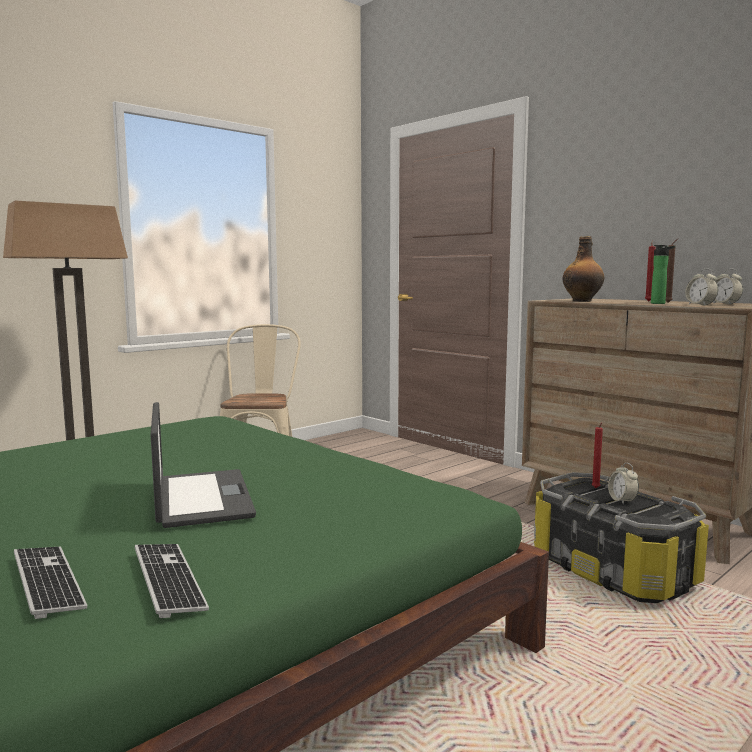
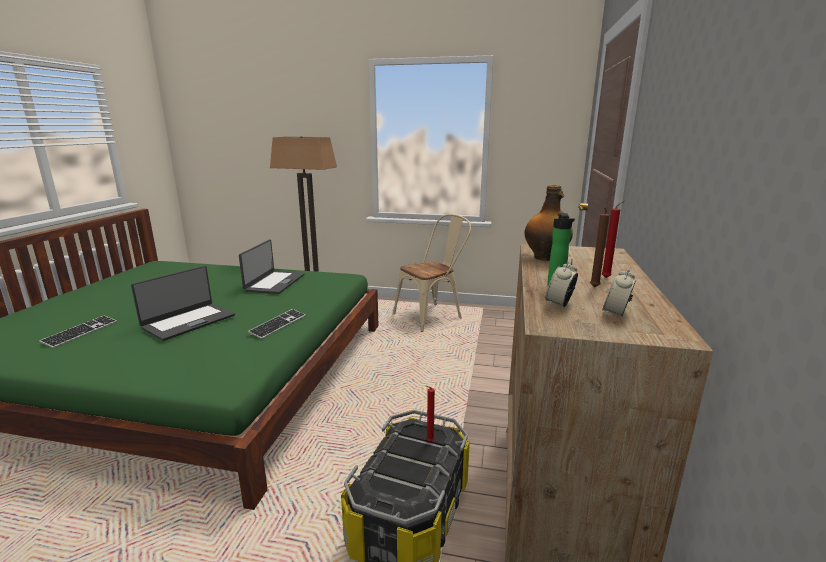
camera: 55 degrees right, 10 degrees up
keyboard [135,544,209,618] -> keyboard moved to [248,309,306,339]
alarm clock [608,463,639,505] -> none
none -> laptop [239,239,305,294]

